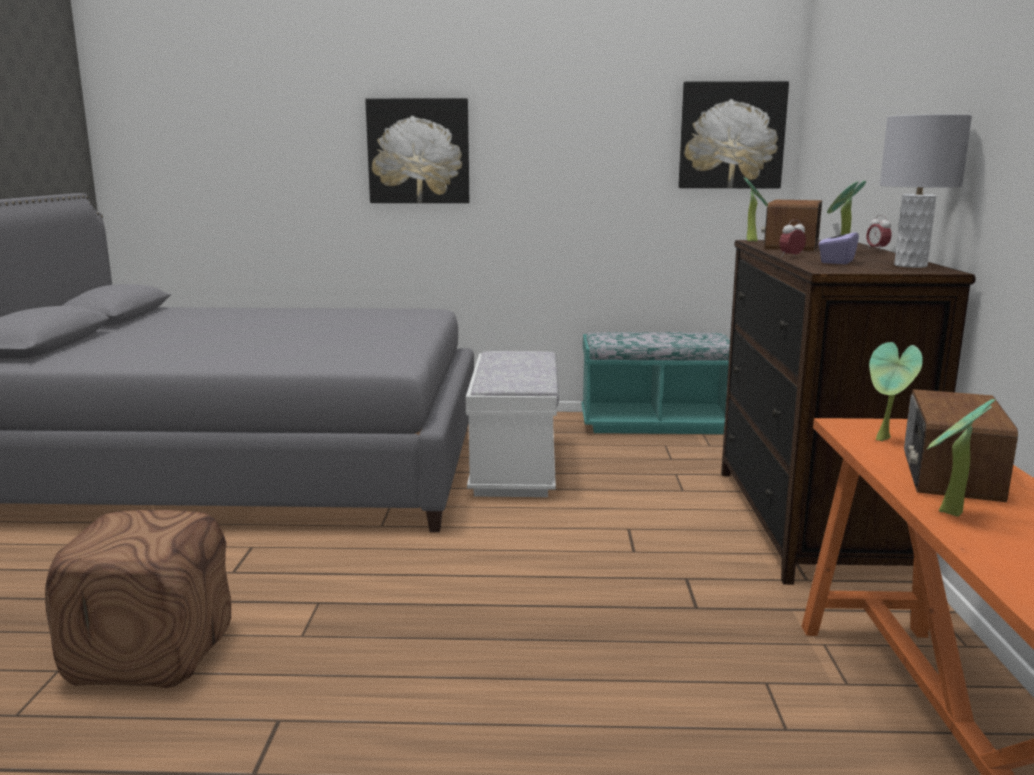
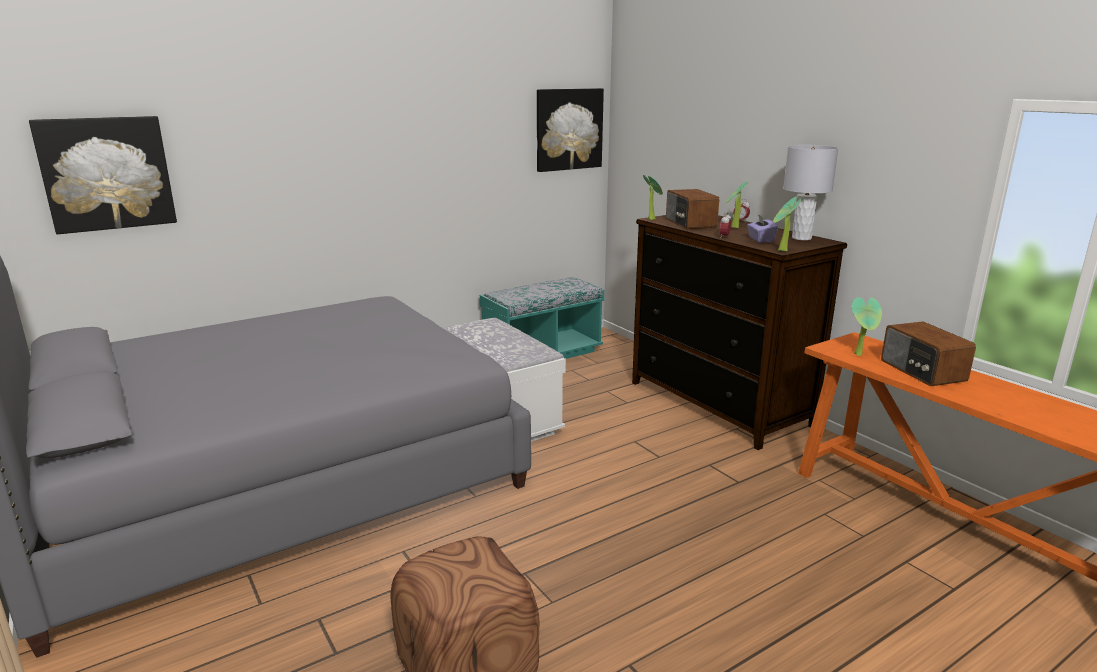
camera: 35 degrees left, 5 degrees up
picture [365,98,469,203] -> picture moved to [29,116,177,234]
potted plant [926,399,995,517] -> potted plant moved to [773,197,802,251]

